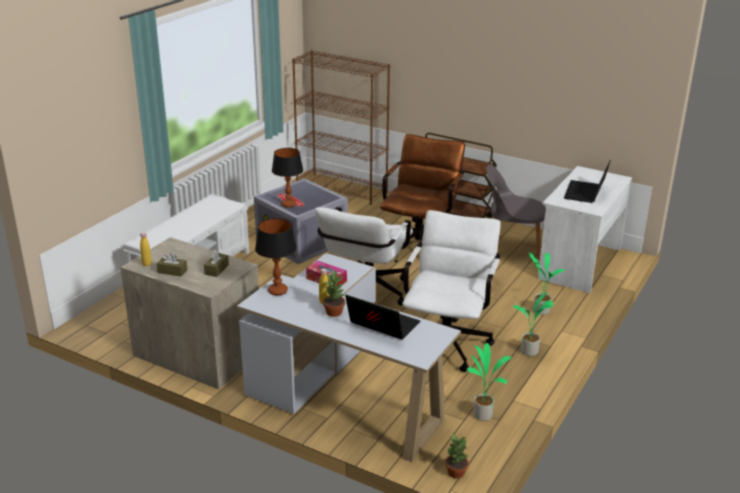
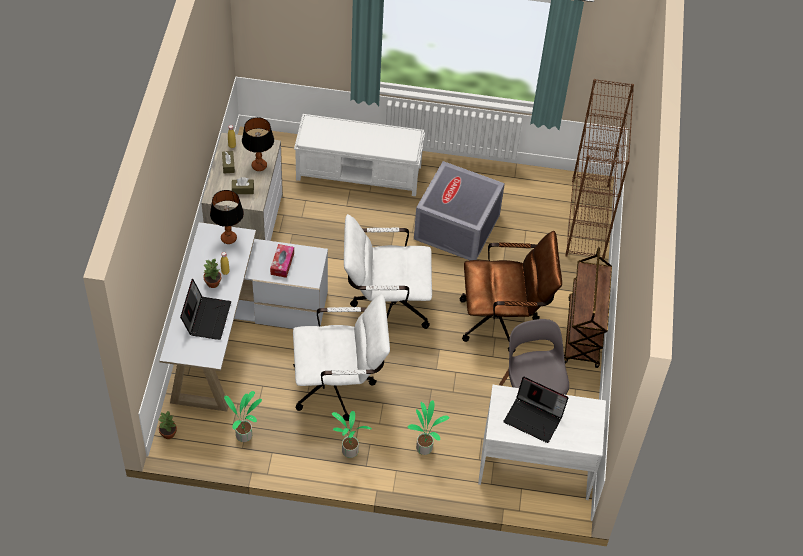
camera: 65 degrees right, 25 degrees up
table lamp [272,148,303,208] -> table lamp moved to [242,117,274,171]
laptop [564,161,610,203] -> laptop turned 150 degrees counterclockwise [503,377,568,443]

